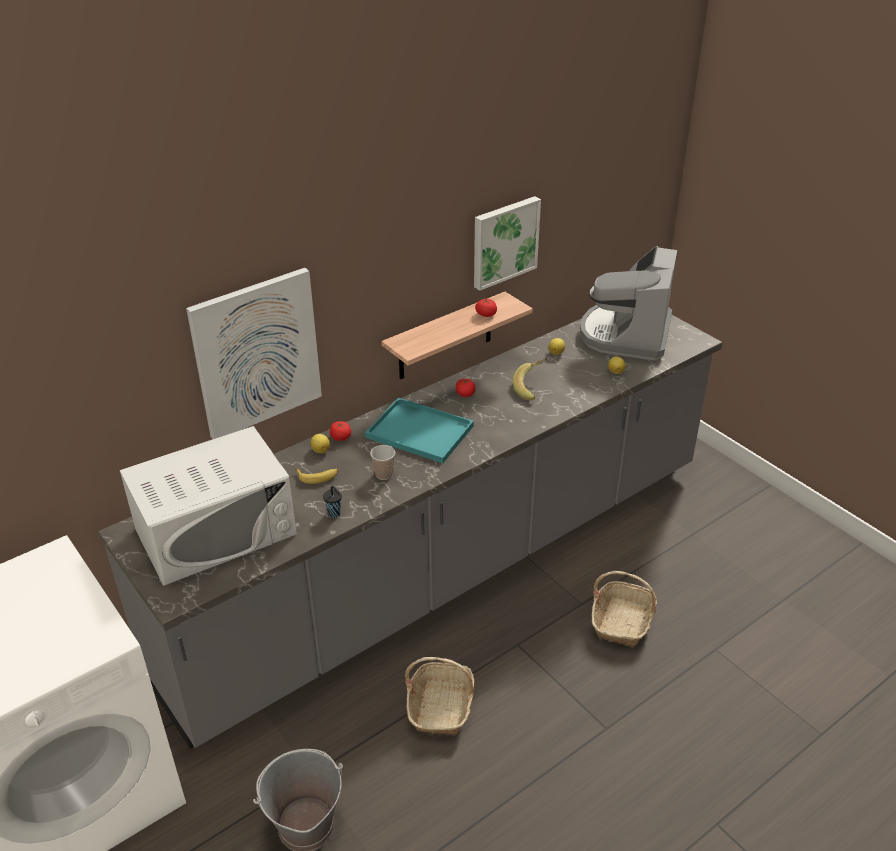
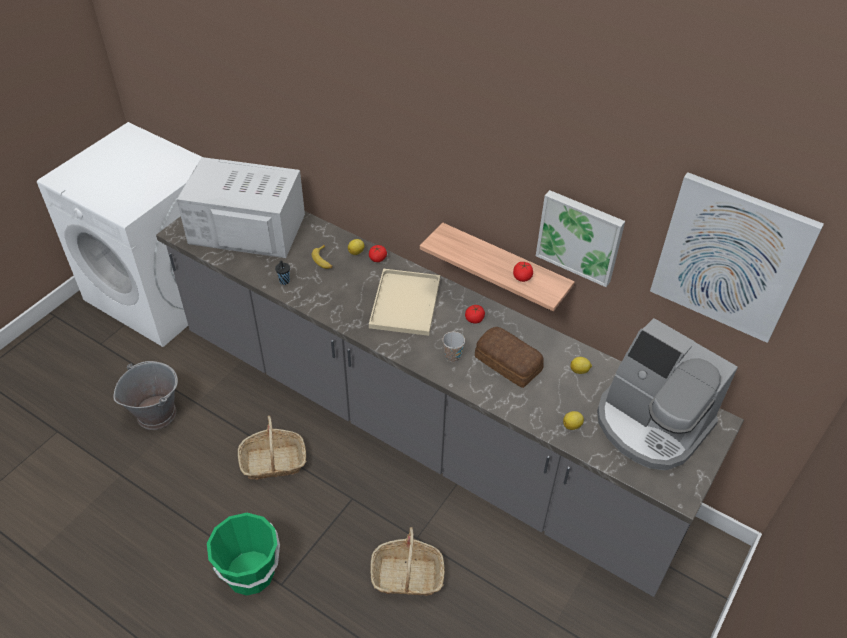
camera: 70 degrees right, 10 degrees up
white microwave [120,426,297,586] -> white microwave turned 150 degrees clockwise [177,157,305,258]
picture [186,268,322,439] -> picture moved to [650,172,824,343]
turquoise tray [365,398,474,463] -> beige tray [369,269,440,336]
cup [370,445,395,480] -> cup moved to [442,332,465,362]
banana [513,359,547,400] -> bread [475,327,544,388]
coffee machine [580,246,677,361] -> coffee machine turned 135 degrees counterclockwise [597,318,738,470]
none -> green bucket [207,513,280,595]

